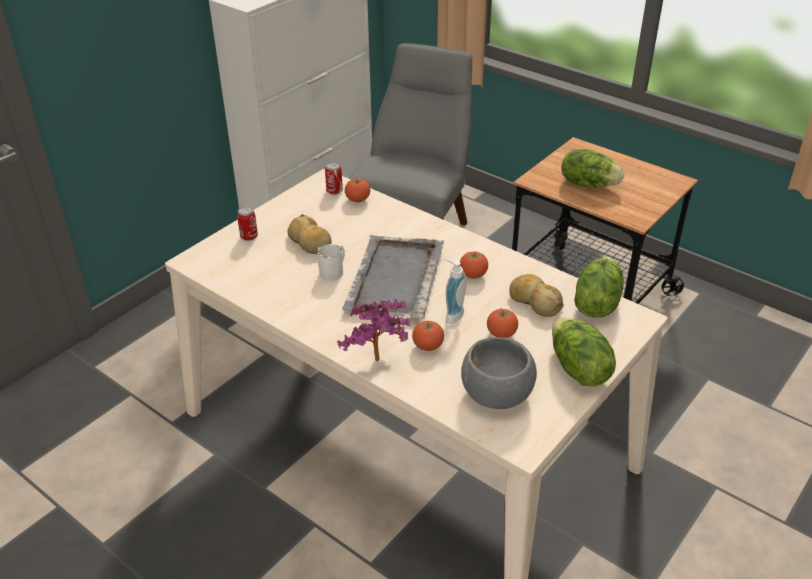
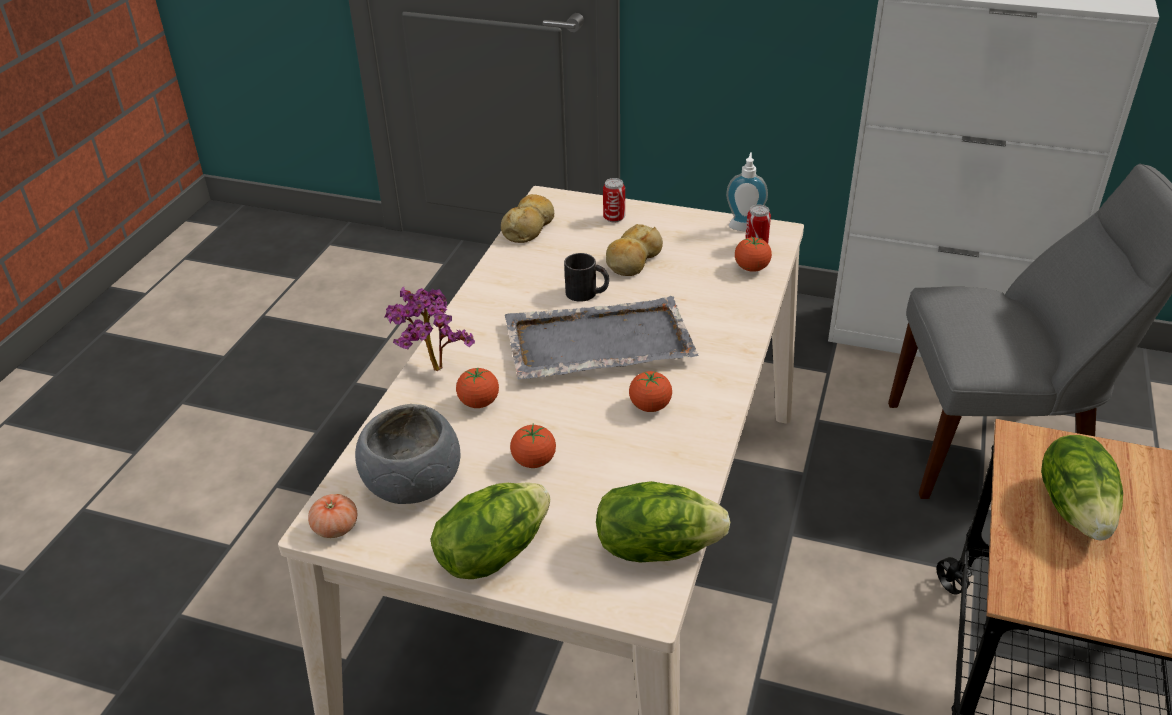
camera: 70 degrees right, 0 degrees up
white mug [318,244,345,281] -> black mug [564,253,609,302]
soap dispenser [444,258,466,324] -> soap dispenser moved to [726,152,768,231]
bread [509,274,564,317] -> bread moved to [501,194,554,243]
none -> tomato [308,494,357,538]

